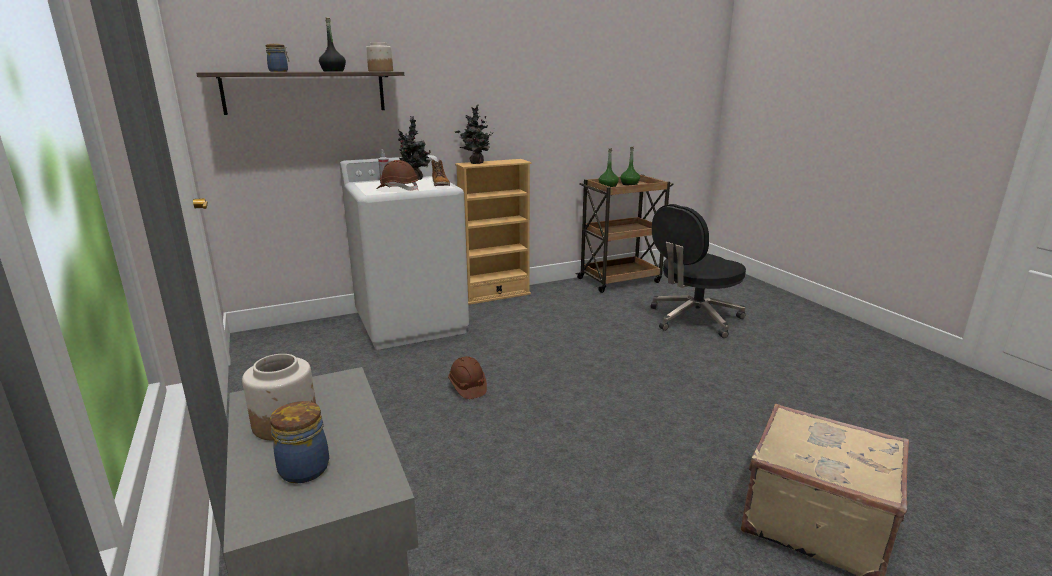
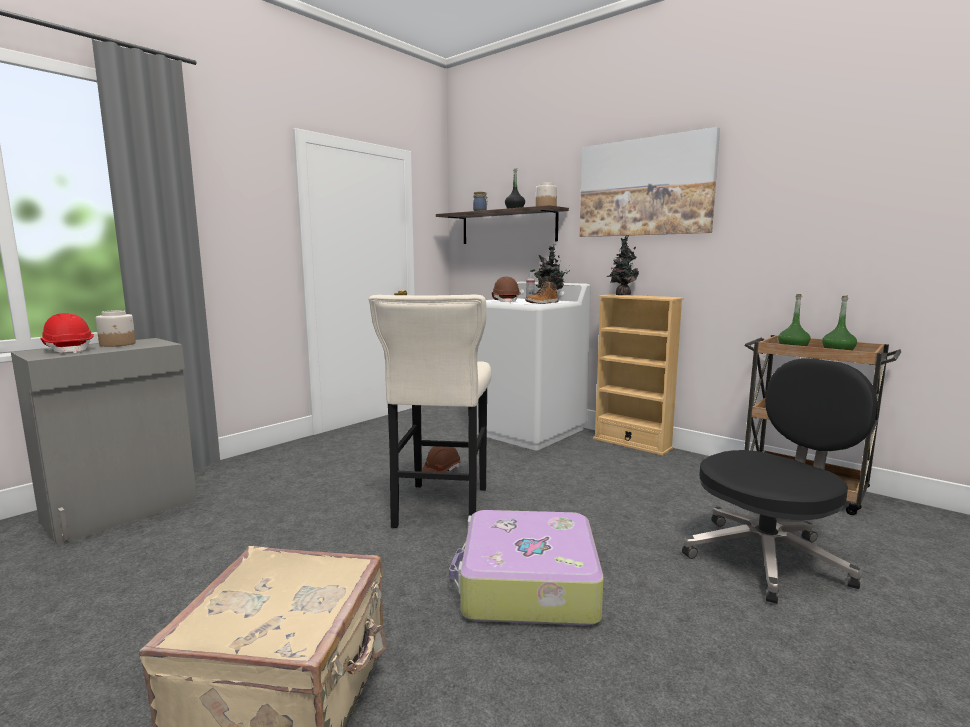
camera: 65 degrees right, 10 degrees down
jar [270,401,329,484] -> red hard hat [40,313,94,353]
black office chair [651,204,746,338] -> black office chair turned 120 degrees clockwise [682,358,877,604]
none -> beige stool [369,294,492,528]
none -> suitcase [449,510,604,625]
none -> picture [579,127,720,237]

